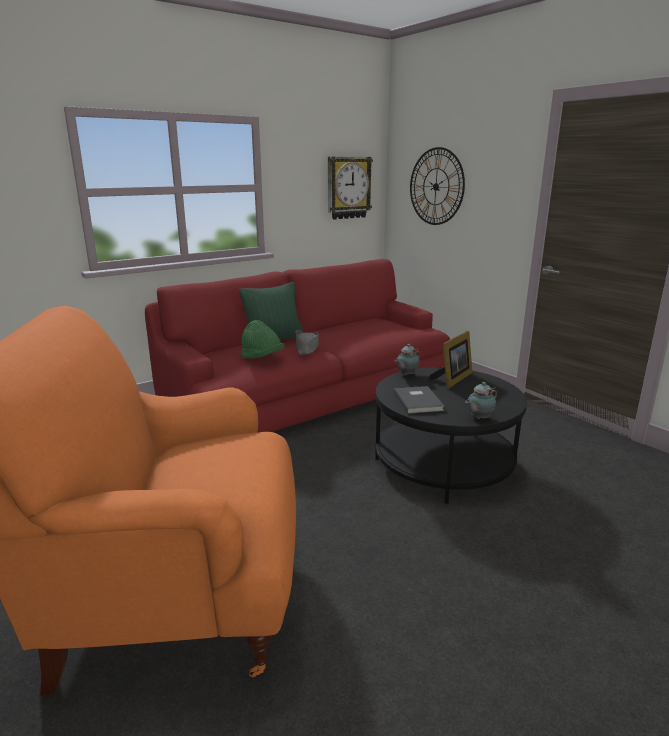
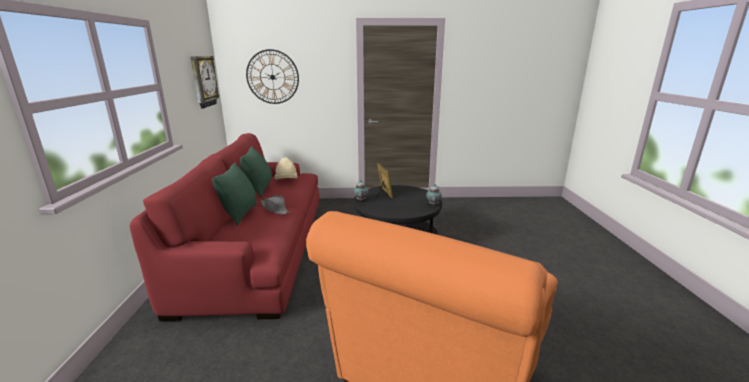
camera: 55 degrees left, 0 degrees up
green hat [241,320,284,359] -> none
grey book [394,386,444,414] -> none
none -> green pillow [240,146,272,197]
none -> beige hat [274,157,297,180]

